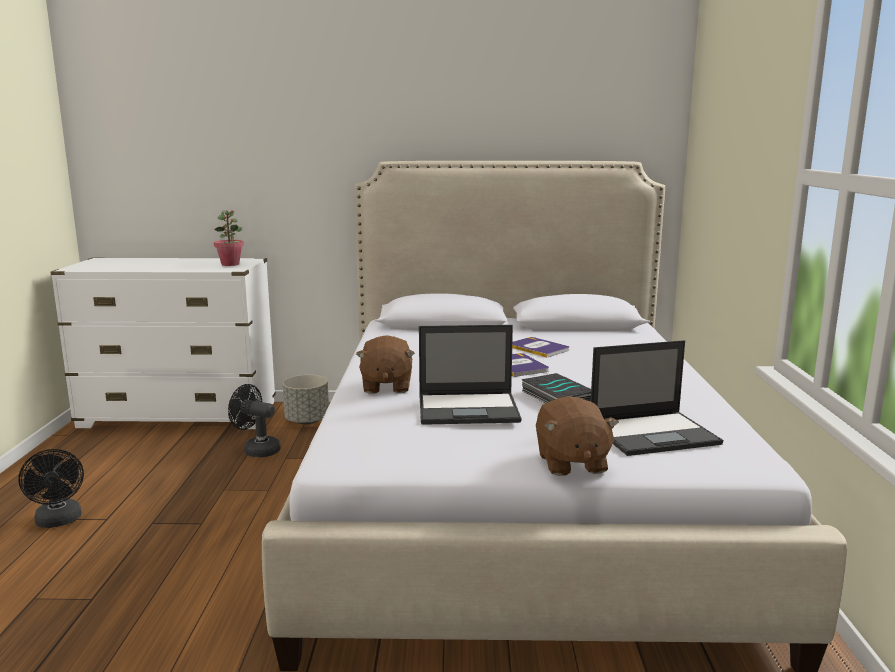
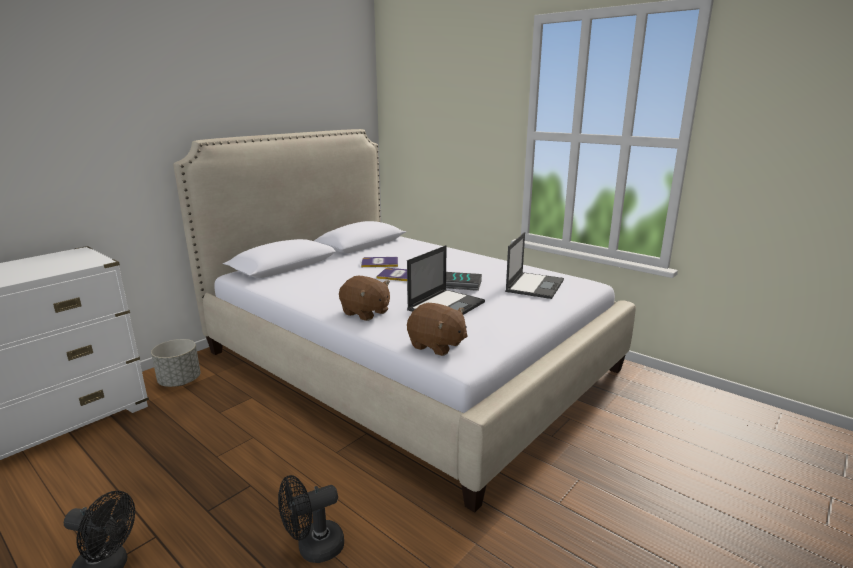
camera: 50 degrees left, 5 degrees up
potted plant [214,210,244,266] -> none
black fan [228,384,281,457] -> black fan moved to [278,475,344,563]
brown plush toy [536,396,619,476] -> brown plush toy moved to [407,303,468,356]

